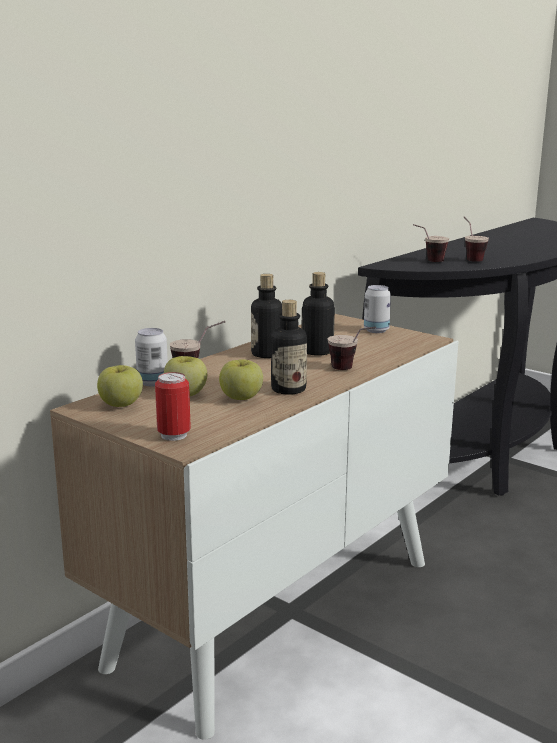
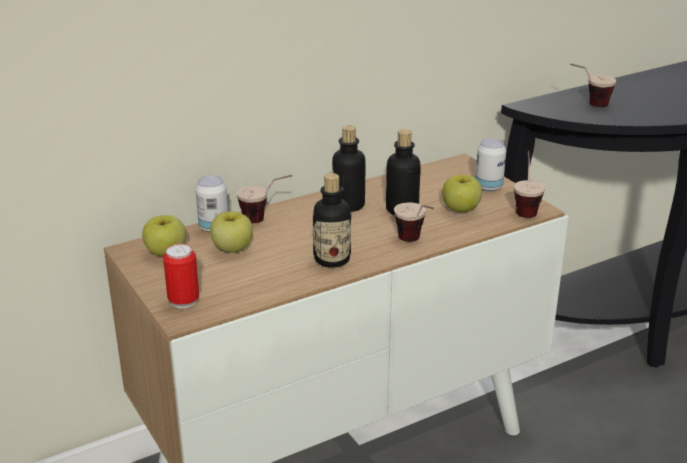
camera: 20 degrees right, 10 degrees up
apple [219,359,263,400] -> apple moved to [442,175,482,212]
cup [464,216,489,262] -> cup moved to [514,151,545,218]

